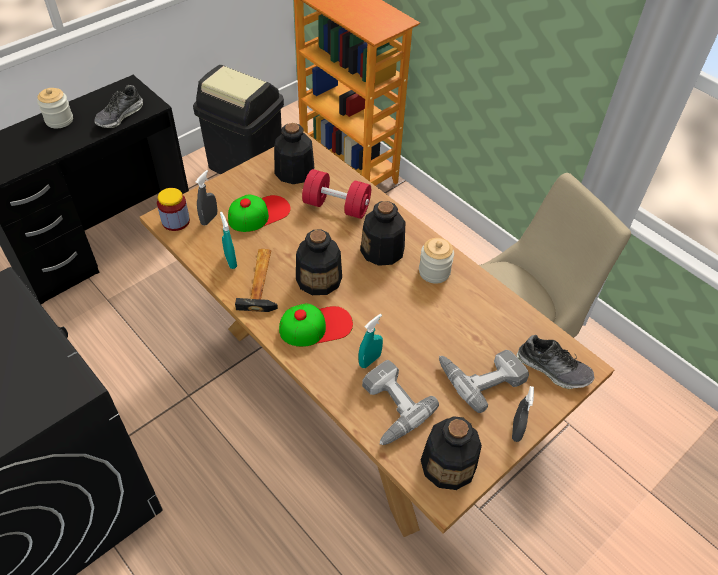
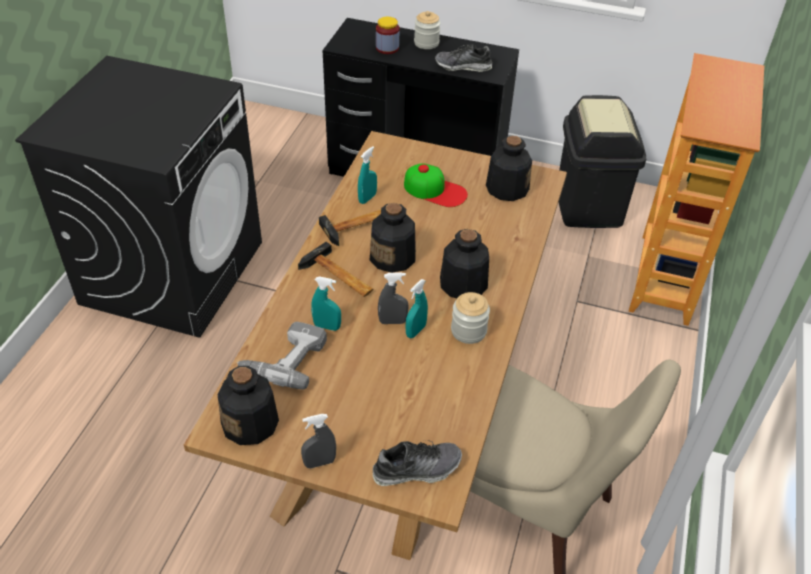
camera: 60 degrees right, 5 degrees down
jar [157,188,190,231] -> jar moved to [376,17,399,54]
grey spray bottle [195,170,217,226] -> grey spray bottle moved to [378,272,409,324]
cap [279,303,353,347] -> hammer [298,242,374,297]
red dumbbell [302,169,371,219] -> none
power drill [439,350,529,413] -> none
shoe [516,335,594,389] -> shoe turned 105 degrees counterclockwise [373,440,462,486]
none -> turquoise spray bottle [406,279,428,338]

